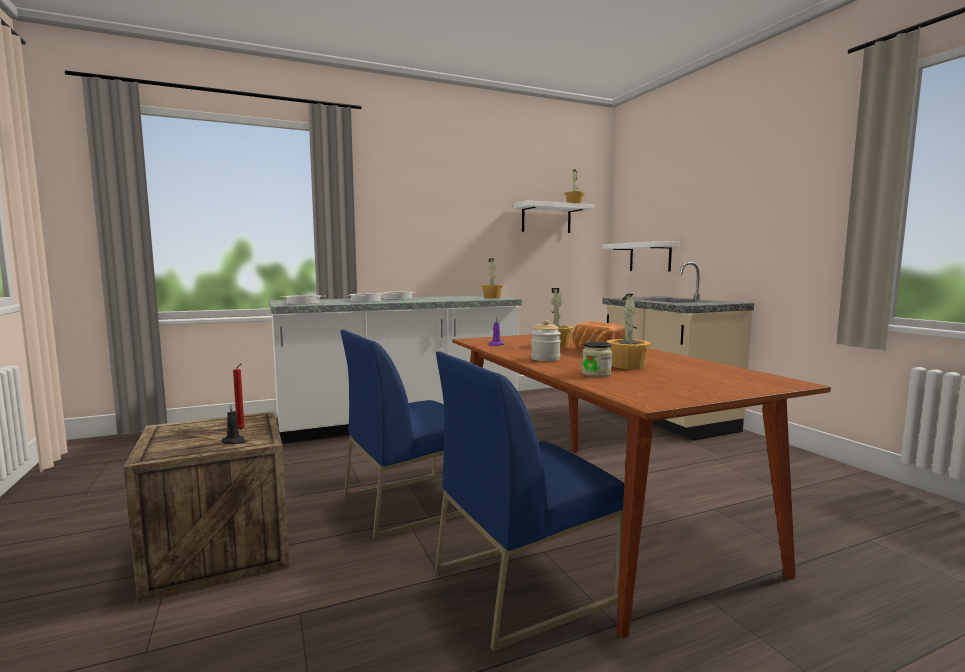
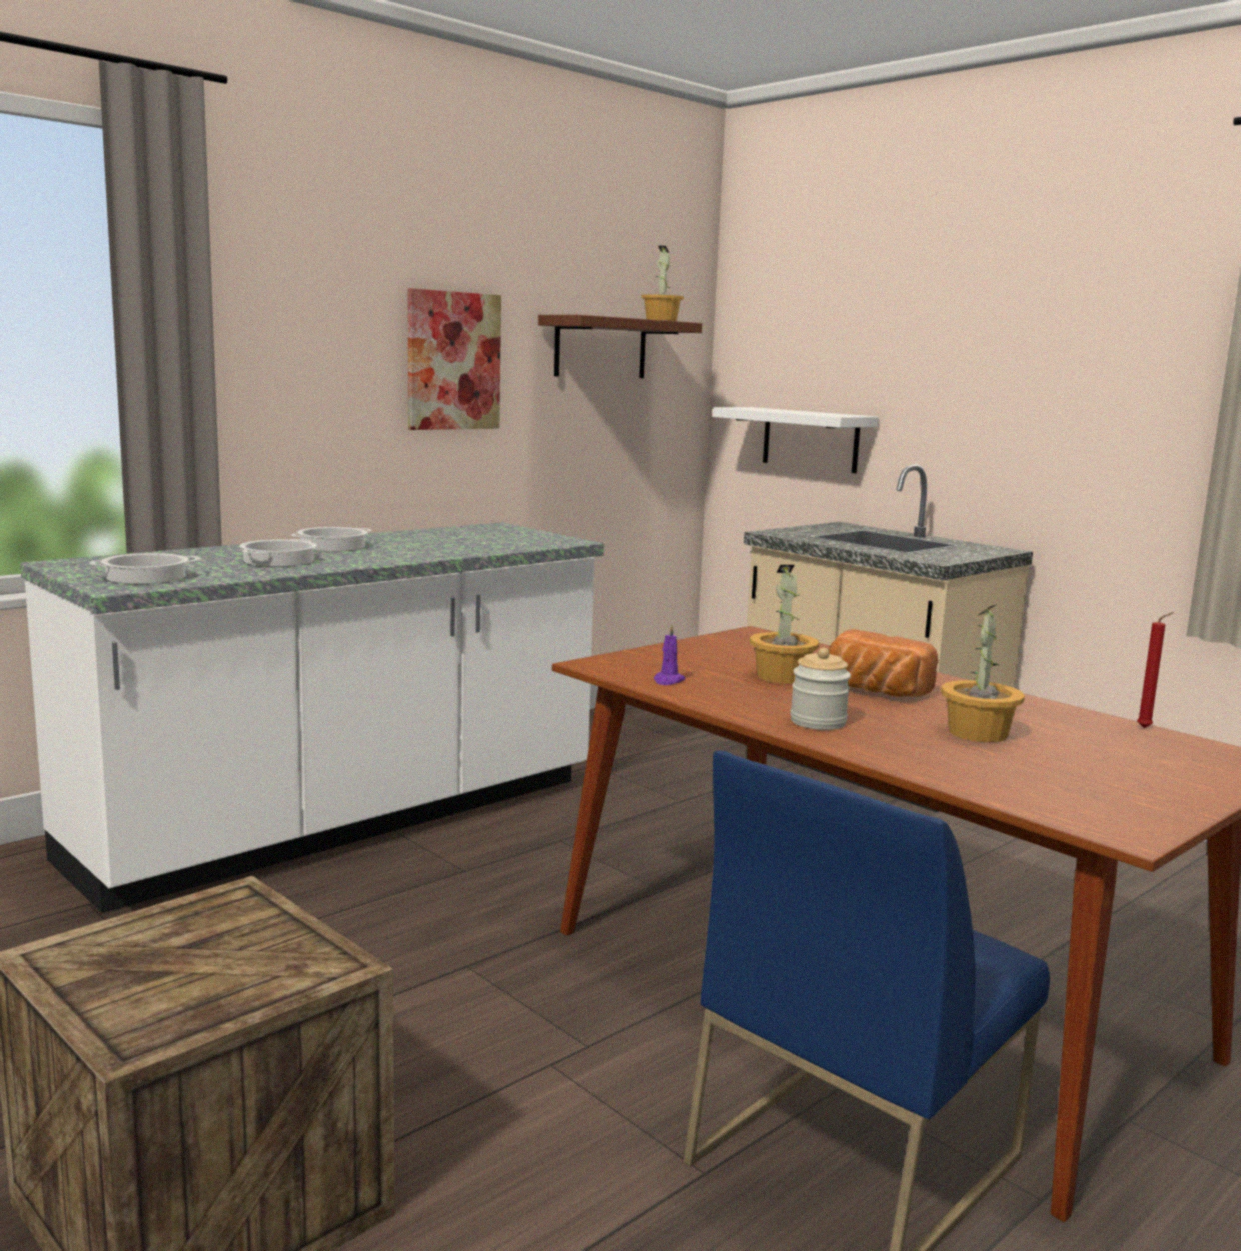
camera: 20 degrees left, 5 degrees up
black candle [221,405,246,444] -> none
red candle [233,363,245,430] -> red candle moved to [1137,612,1174,728]
blue chair [340,330,462,540] -> none
potted plant [481,259,504,298] -> none
white shelf [513,201,595,233] -> brown shelf [538,315,702,378]
jar [582,341,612,377] -> none
none -> picture [407,288,501,430]

